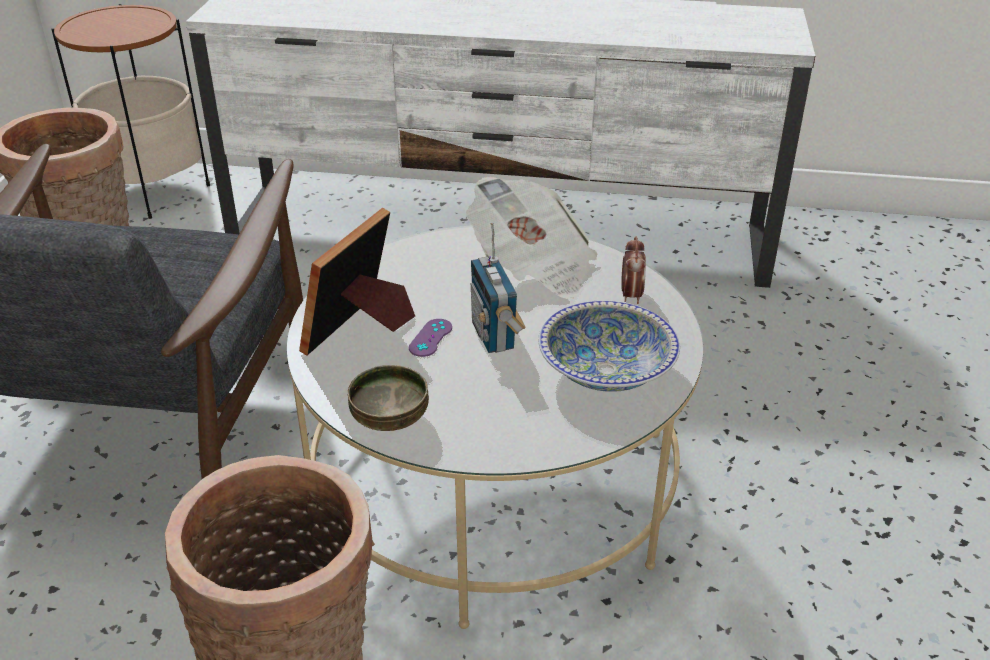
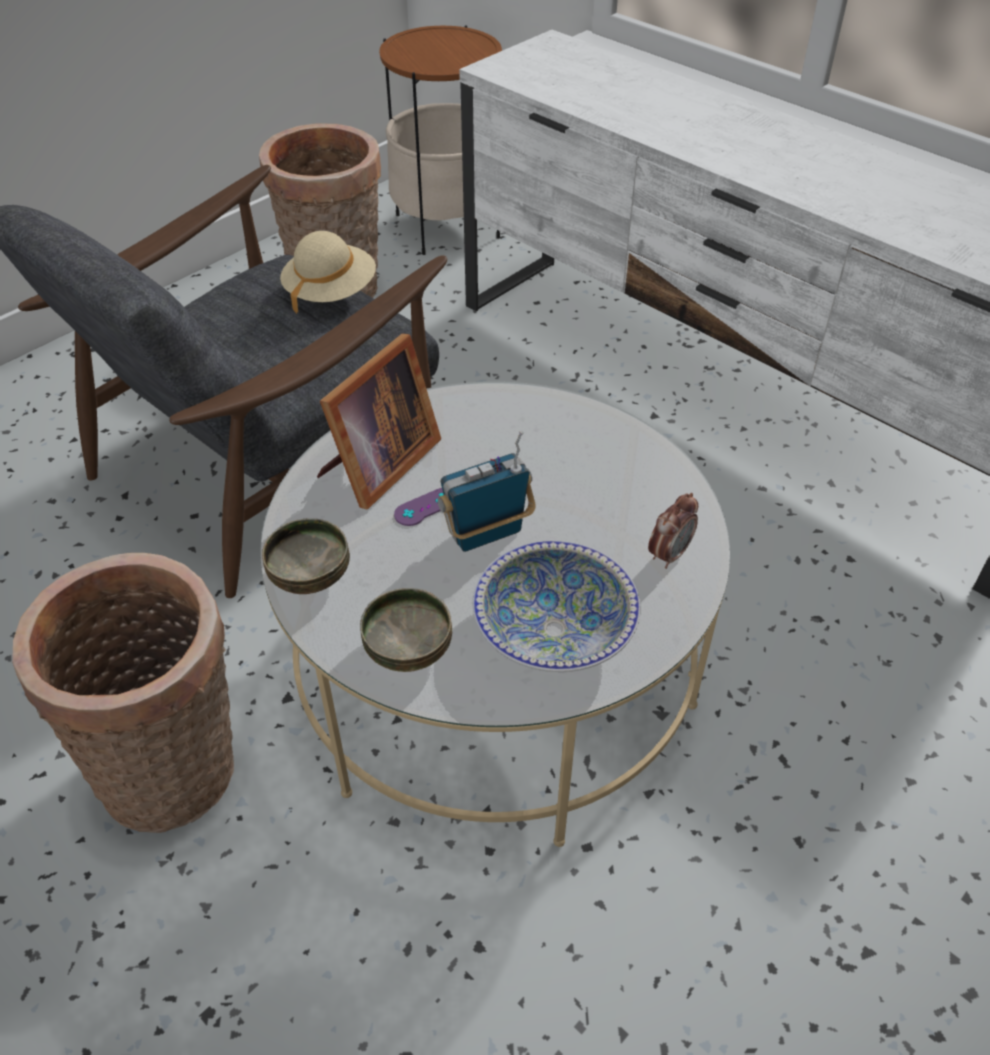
camera: 35 degrees right, 10 degrees up
picture frame [299,208,415,356] -> picture frame turned 150 degrees clockwise [317,333,441,509]
newspaper [466,176,598,299] -> none
radio [471,223,526,353] -> radio turned 45 degrees clockwise [437,431,536,552]
none -> beige hat [280,231,376,314]
none -> bowl [360,588,452,672]

